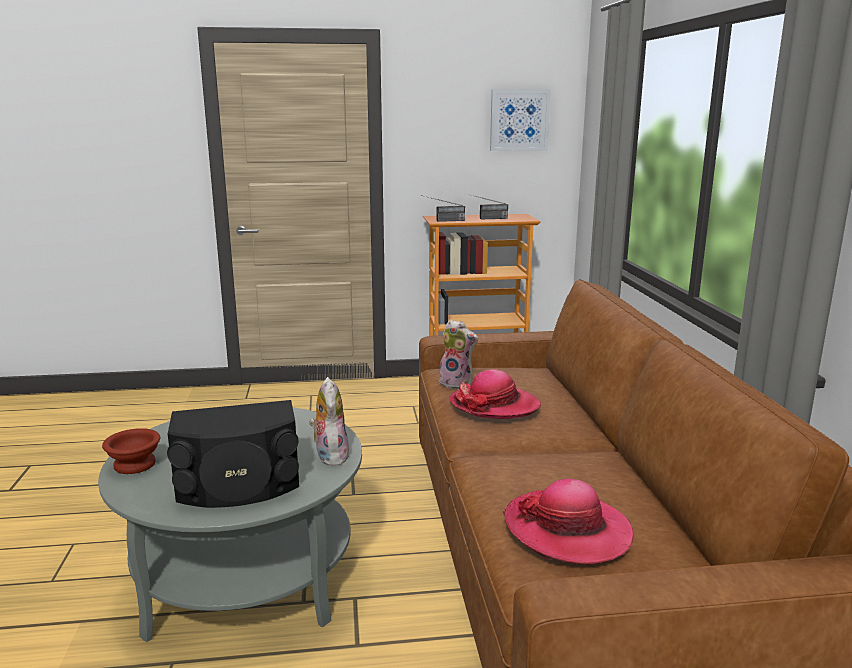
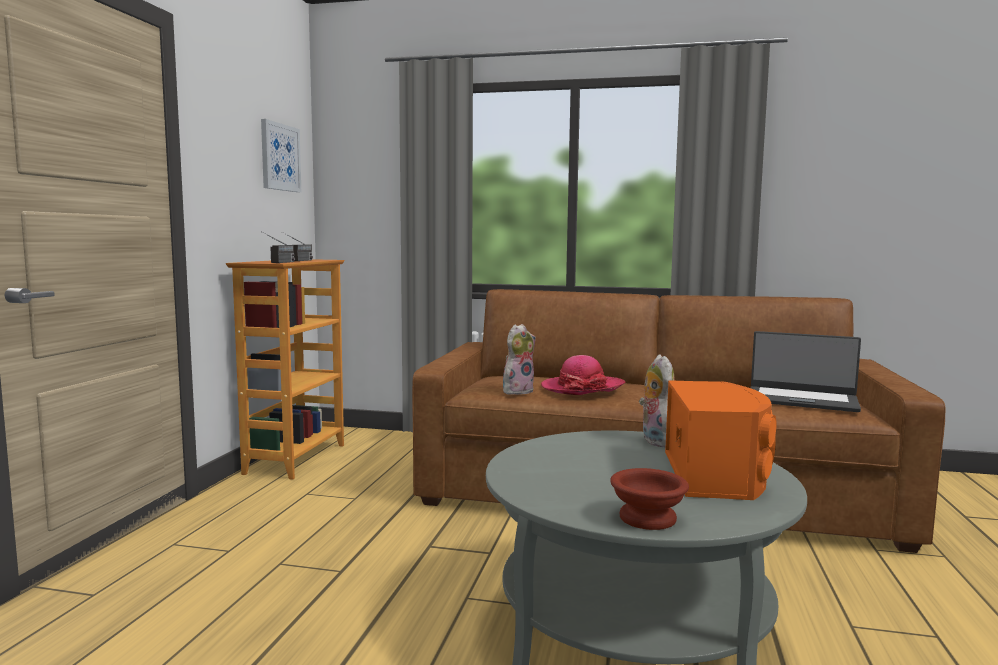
camera: 70 degrees left, 10 degrees down
black speaker [167,400,299,508] -> orange speaker [665,380,776,500]
plush toy [309,377,349,466] -> plush toy turned 75 degrees clockwise [639,354,675,447]
hat [503,479,633,565] -> laptop [750,331,861,412]

